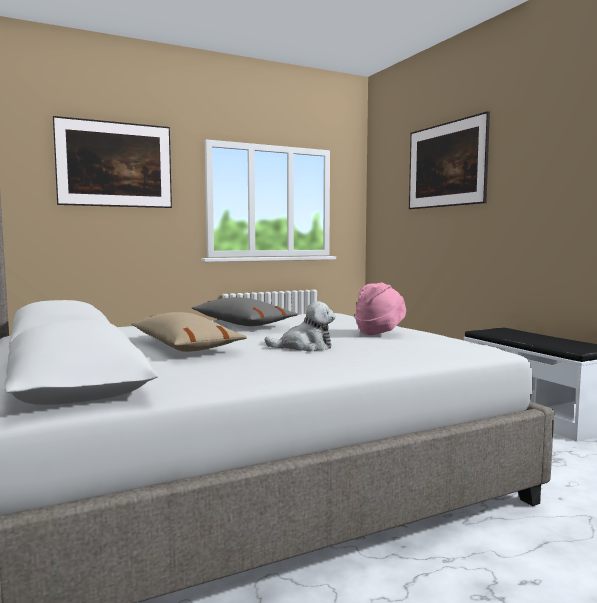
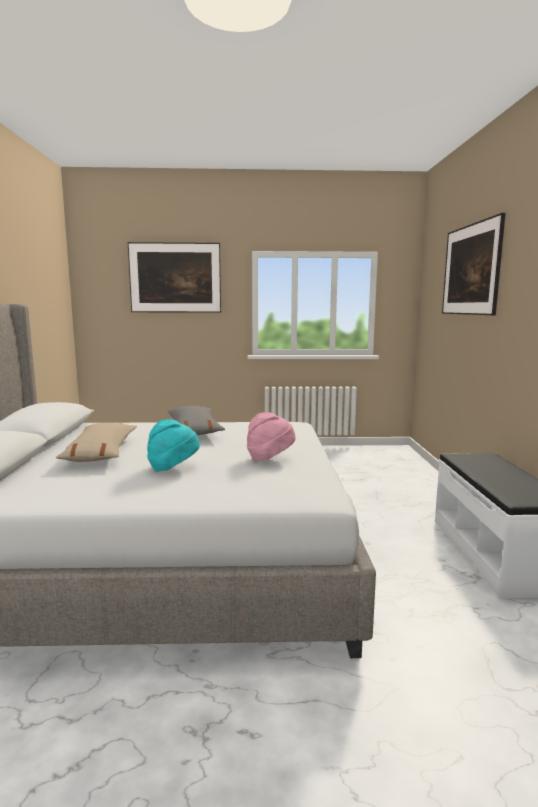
camera: 25 degrees right, 5 degrees up
plush toy [265,301,336,352] -> turquoise hat [147,419,200,472]

